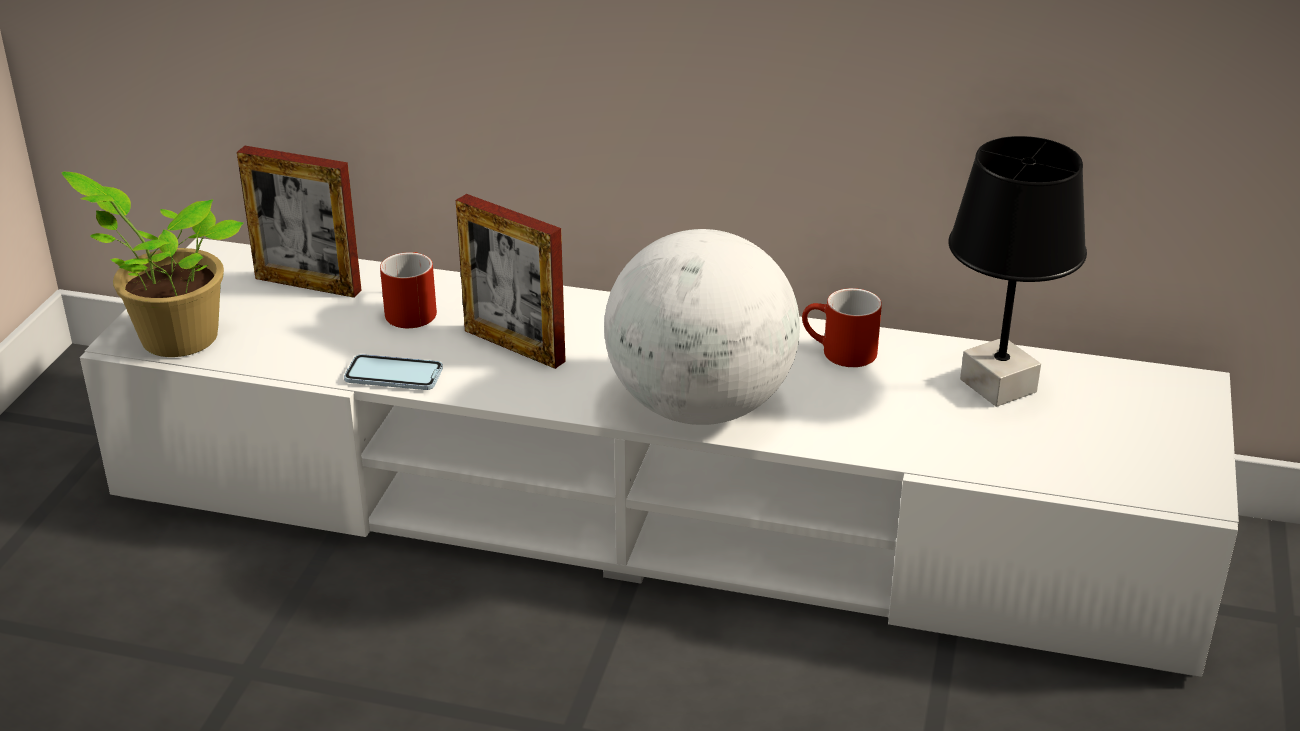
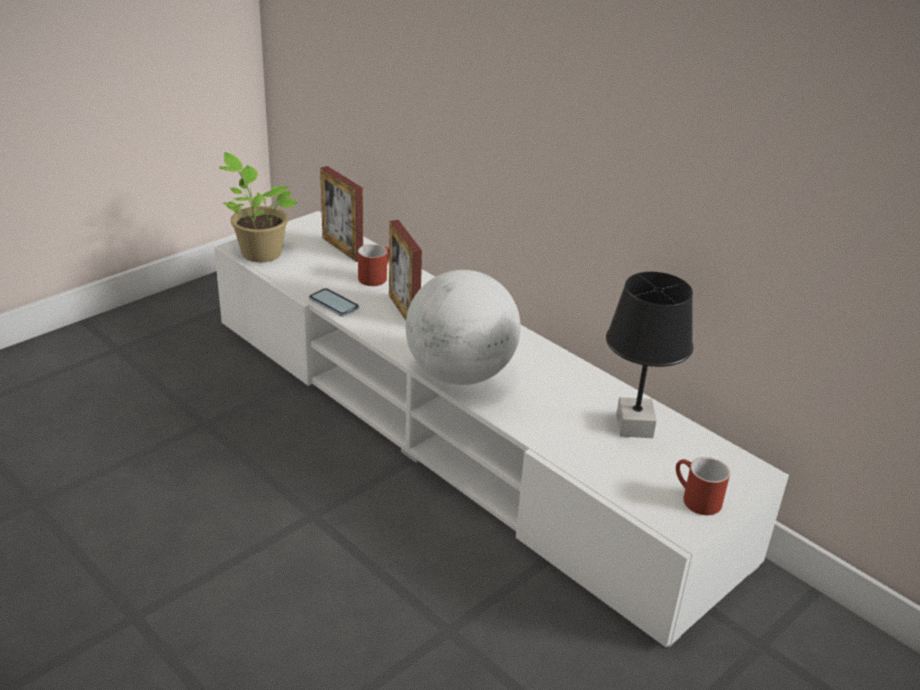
camera: 30 degrees right, 0 degrees up
red mug [802,288,882,367] -> red mug moved to [676,457,730,515]

